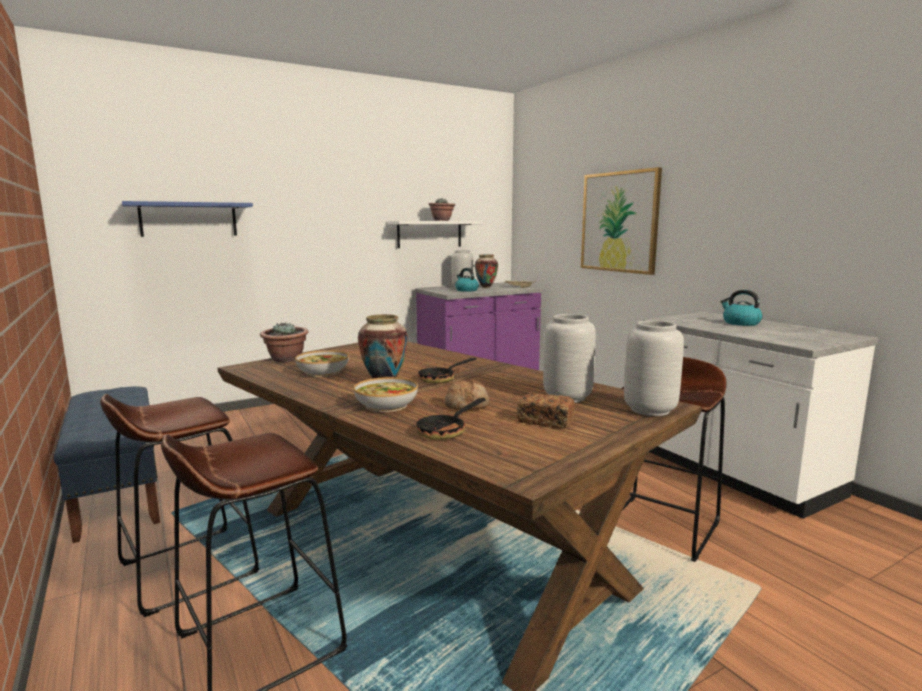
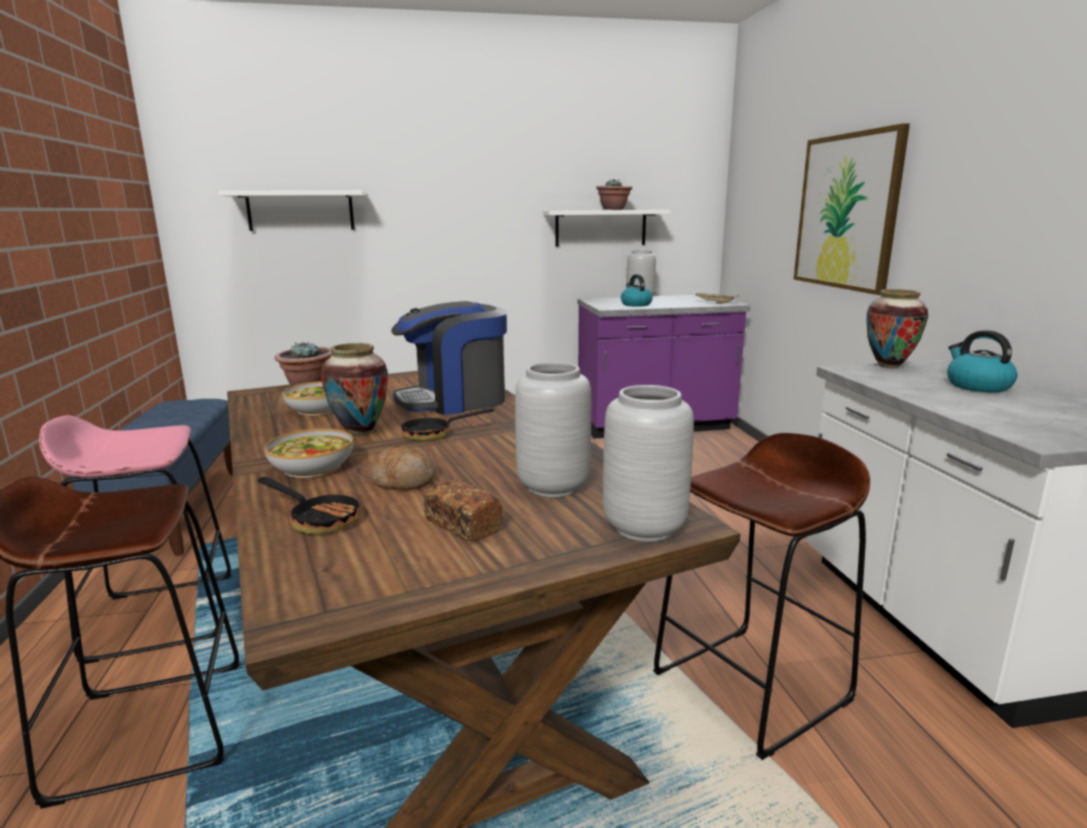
camera: 20 degrees right, 5 degrees up
brown stool [100,394,260,617] -> pink stool [39,415,232,664]
blue shelf [122,201,253,237] -> white shelf [219,190,366,231]
frying pan [416,398,486,440] -> frying pan turned 120 degrees counterclockwise [258,477,361,534]
vase [475,254,498,288] -> vase moved to [866,289,928,368]
none -> coffee machine [391,301,507,415]

